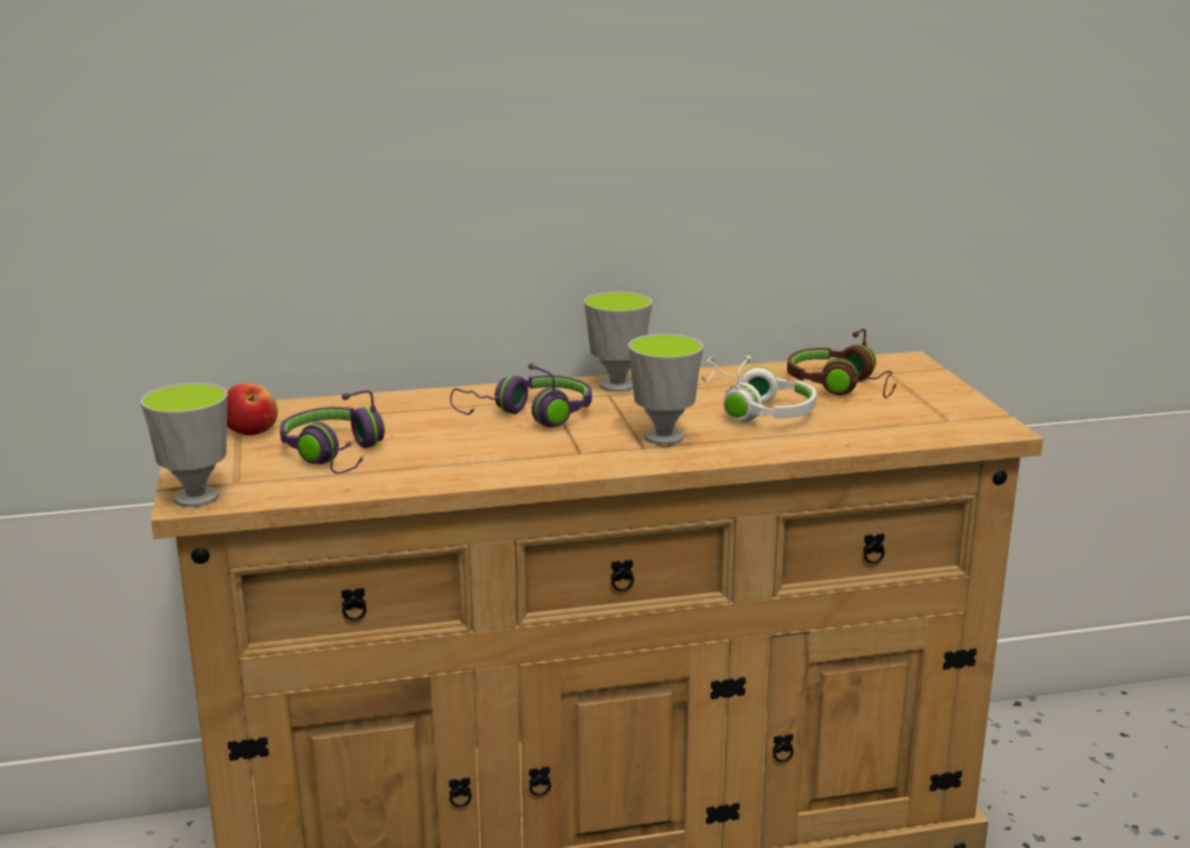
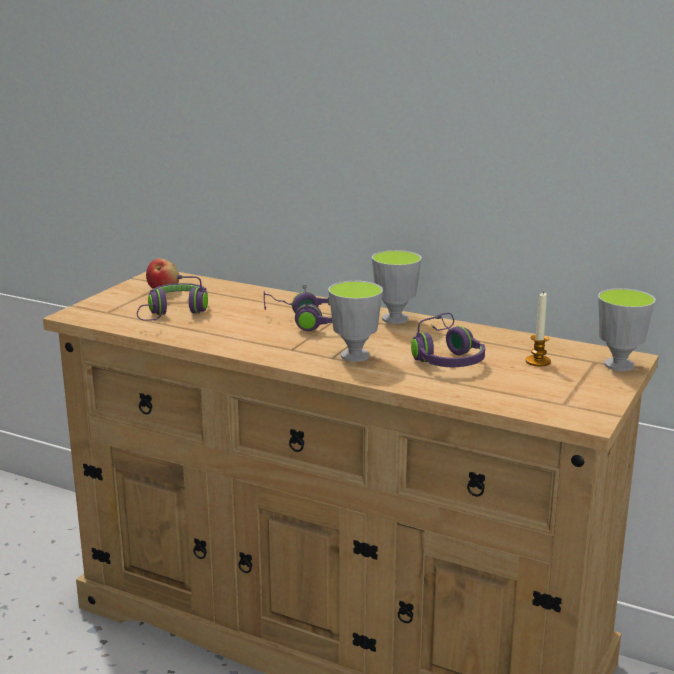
camera: 40 degrees right, 0 degrees up
cup [141,383,228,507] -> cup moved to [598,288,656,371]
white headphones [701,356,817,422] -> purple headphones [411,313,485,367]
brown headphones [787,329,897,398] -> candle [526,292,551,366]

